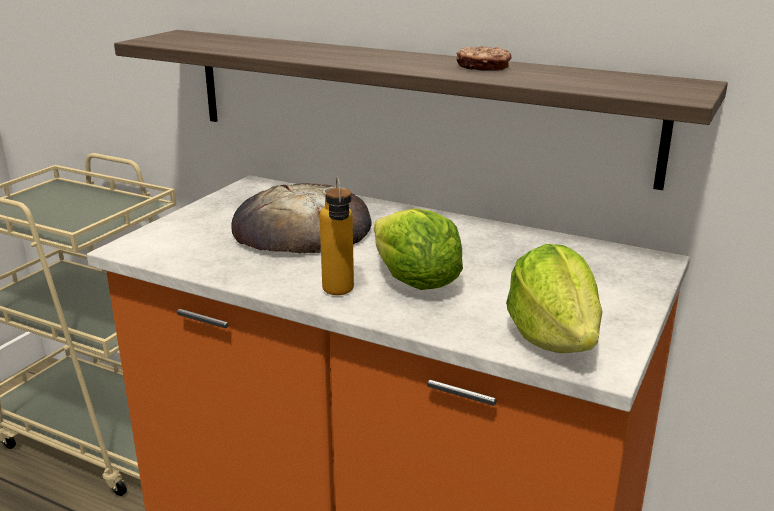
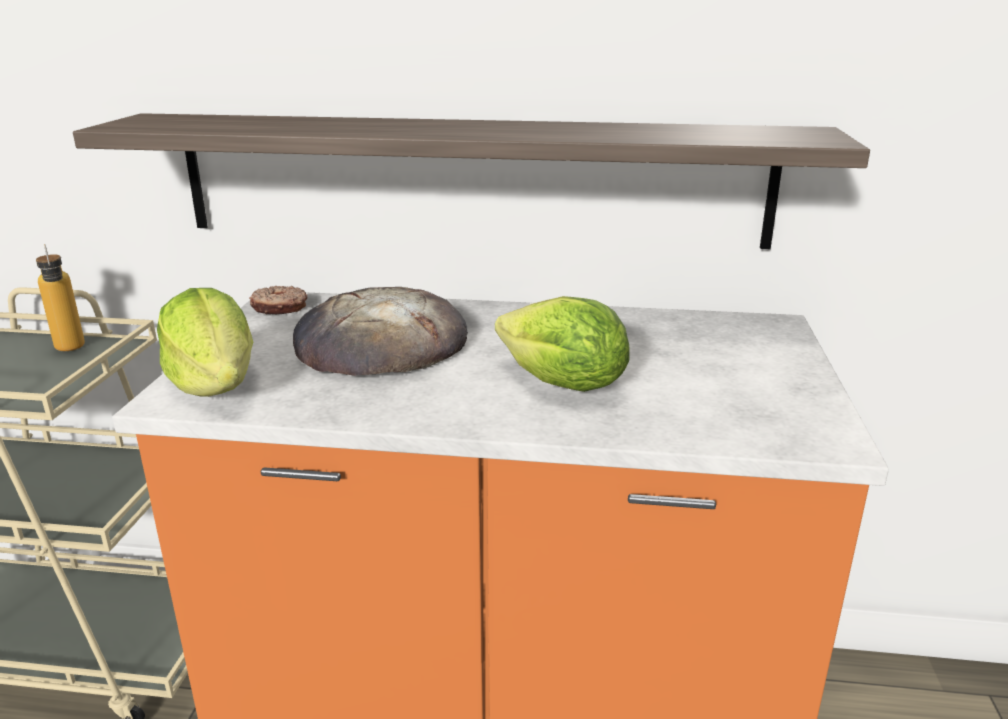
camera: 20 degrees left, 0 degrees up
bottle [320,176,354,295] -> bottle moved to [36,244,85,351]
donut [456,46,512,71] -> donut moved to [249,286,307,314]
lettuce [506,244,603,353] -> lettuce moved to [157,288,253,397]

